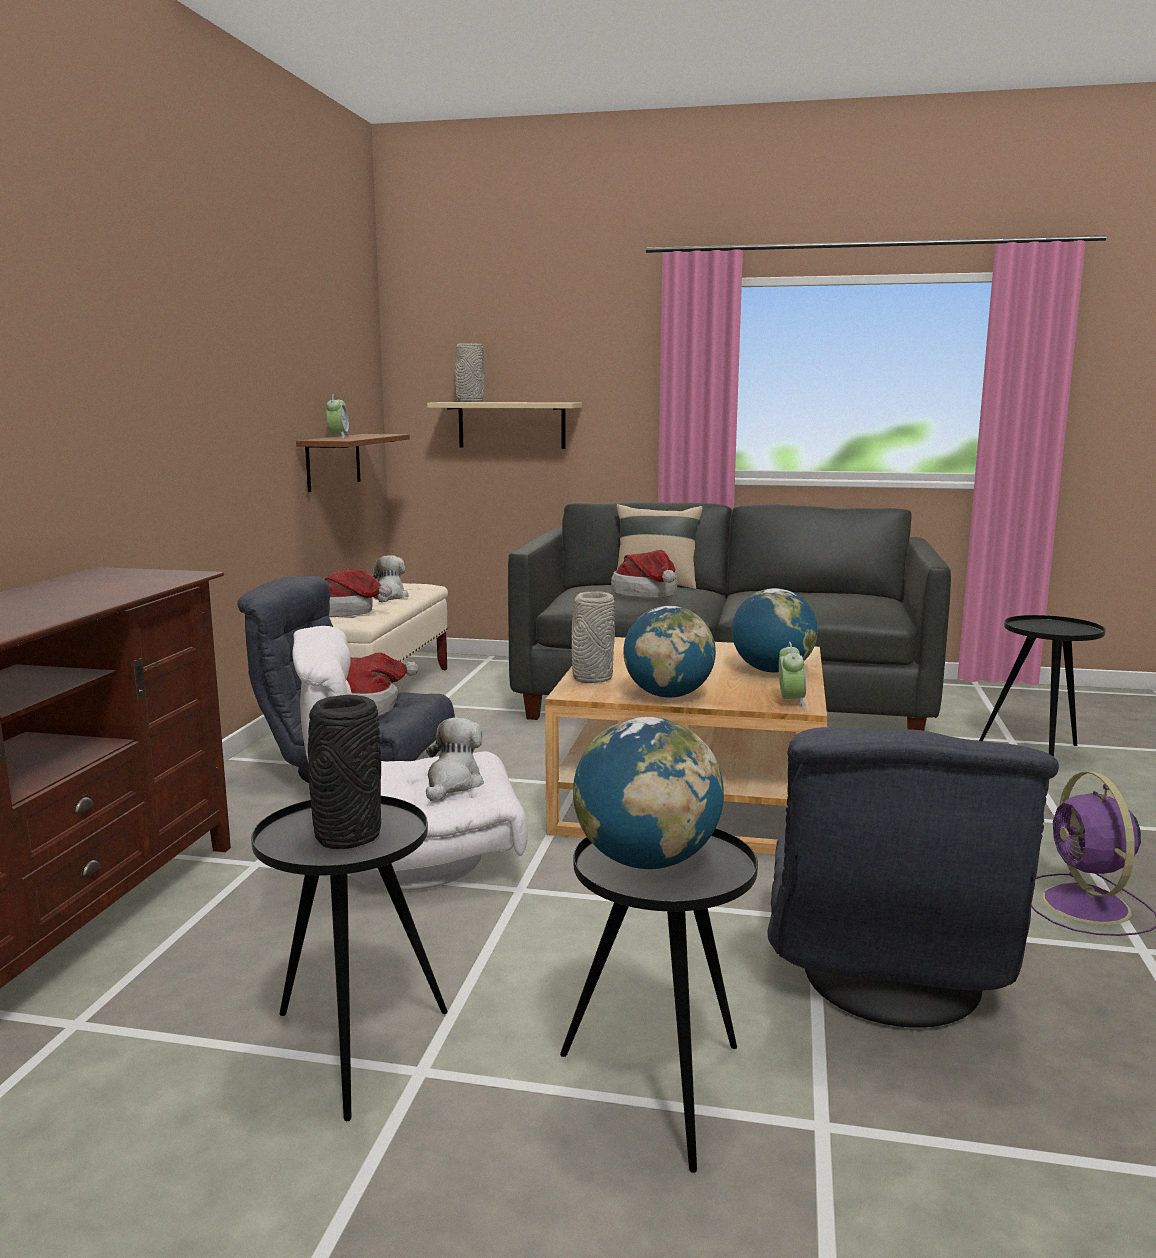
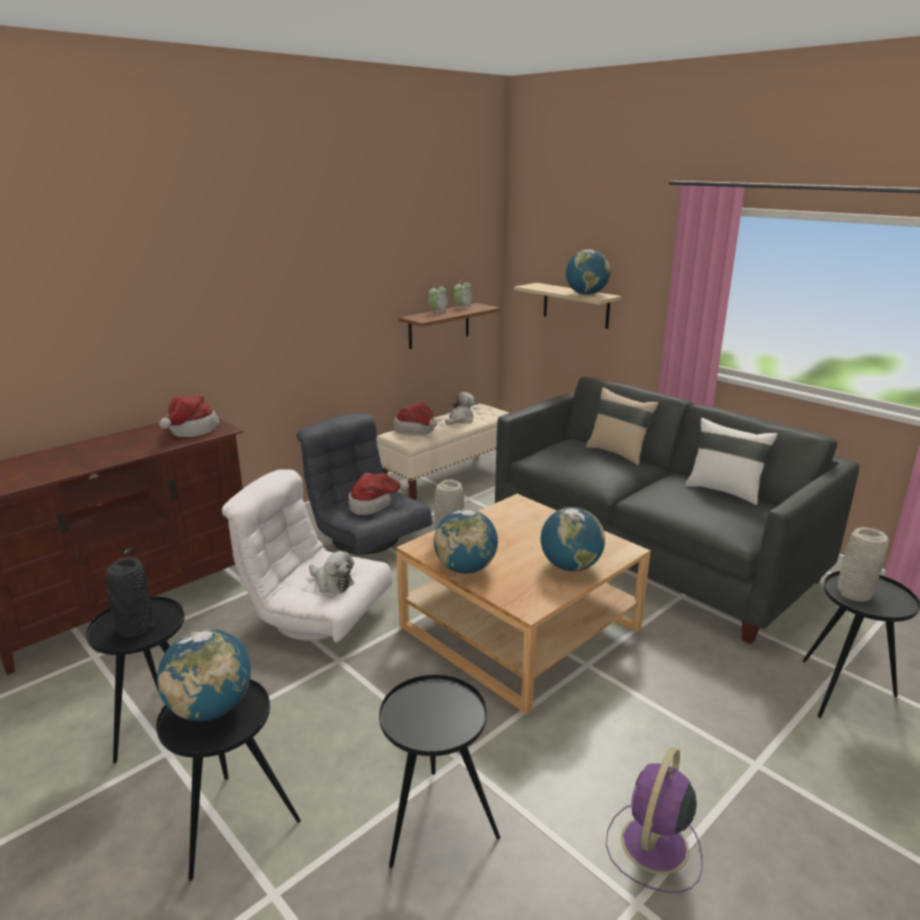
camera: 35 degrees right, 10 degrees up
plush toy [426,718,484,801] -> plush toy turned 75 degrees clockwise [309,551,354,594]
grey vase [455,343,484,402] -> grey vase moved to [837,527,889,602]
hat [611,550,677,598] -> hat moved to [159,396,219,437]
grey armchair [767,727,1059,1028] -> black side table [379,675,500,868]
alarm clock [779,642,806,709] -> alarm clock moved to [454,281,473,309]
none -> globe [566,249,610,295]
none -> white pillow [685,418,777,505]

